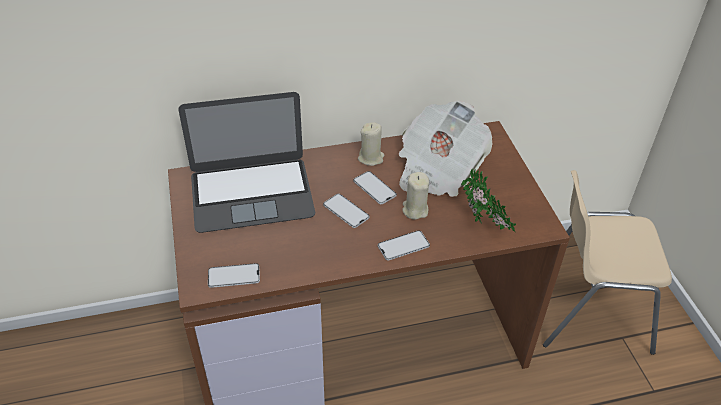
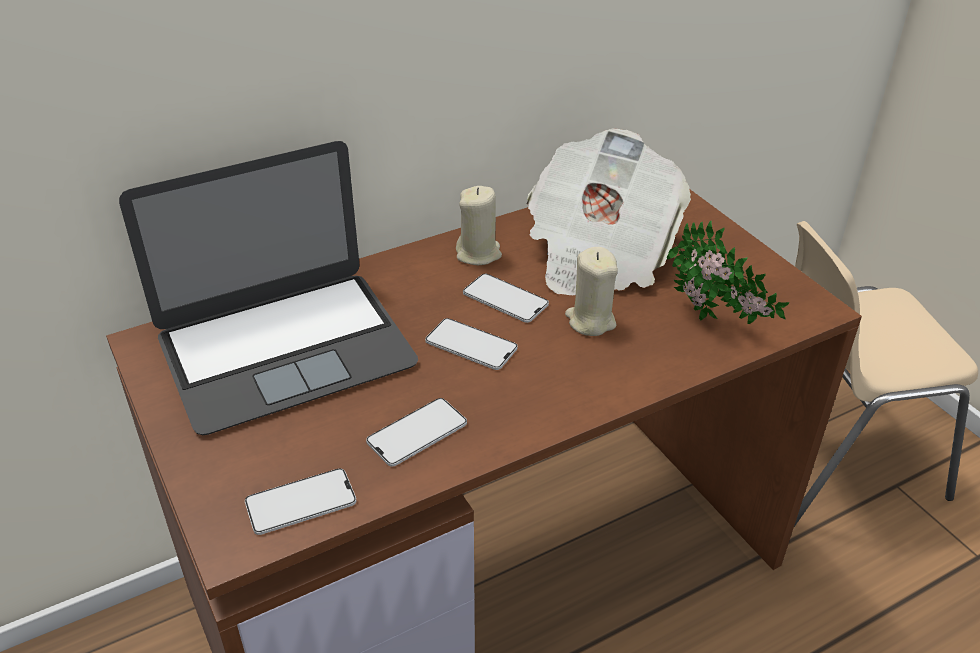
camera: 15 degrees left, 5 degrees down
phone [378,230,430,260] -> phone moved to [366,398,467,467]

